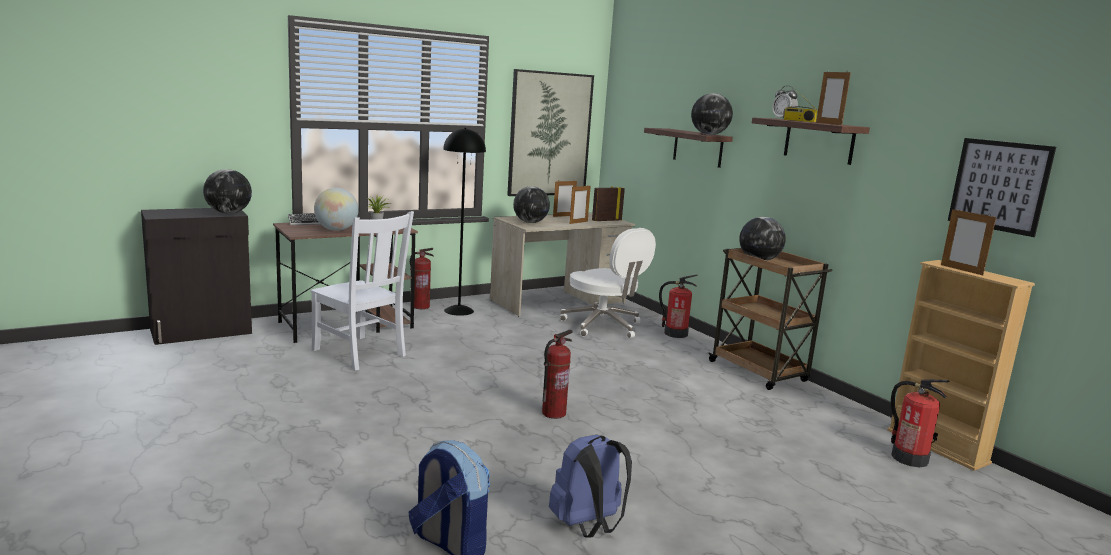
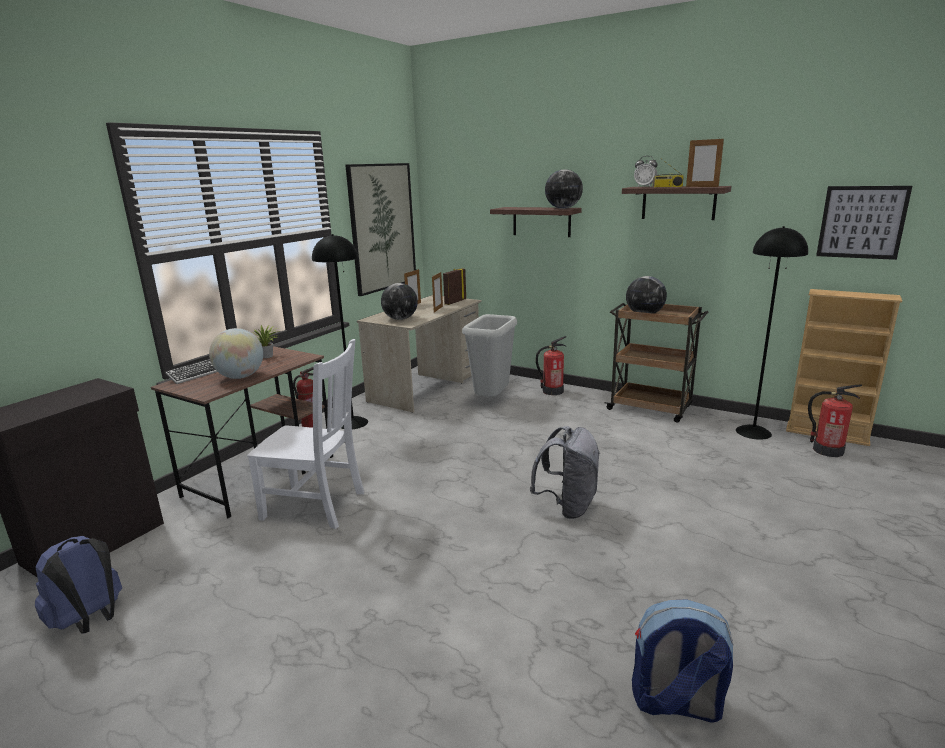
camera: 25 degrees left, 5 degrees up
globe [203,169,252,214] -> none
fire extinguisher [542,330,573,419] -> grey backpack [530,426,600,519]
blue backpack [549,435,632,537] -> blue backpack moved to [35,536,122,634]
white office chair [560,228,656,338] -> grey trash can [462,314,517,397]
picture frame [941,208,996,275] -> none
none -> black floor lamp [736,226,808,440]

